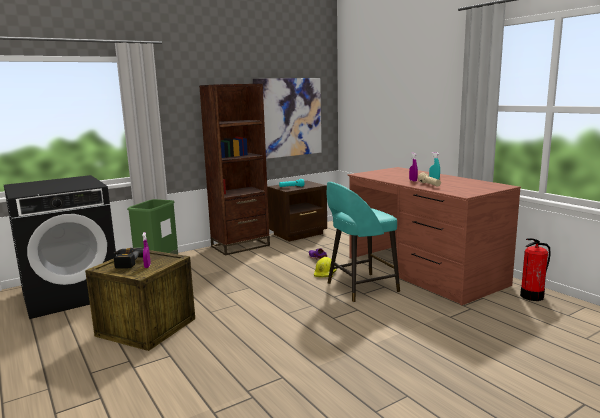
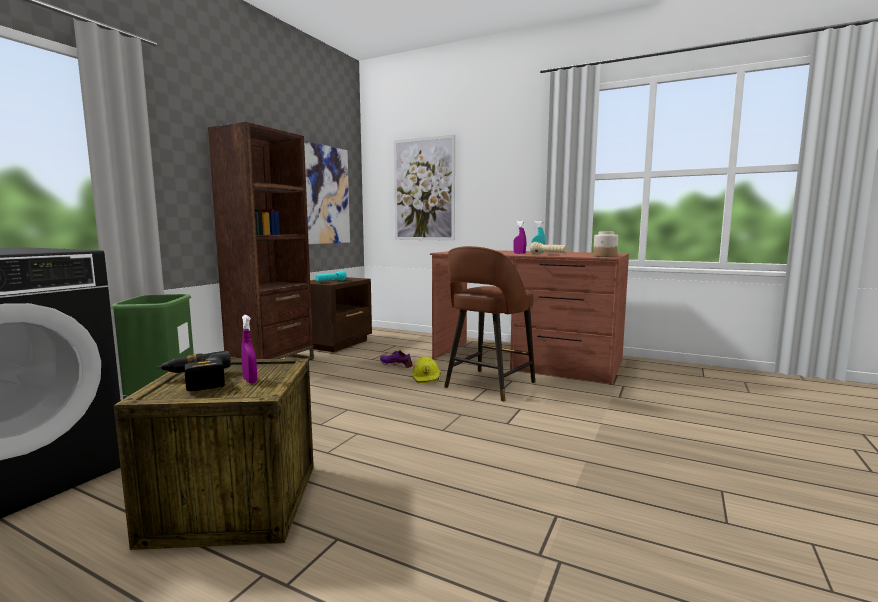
camera: 30 degrees left, 5 degrees down
turquoise stool [327,182,400,302] -> brown stool [444,246,535,402]
fire extinguisher [520,238,550,301] -> none
none -> picture [394,134,455,241]
none -> jar [593,231,618,257]

